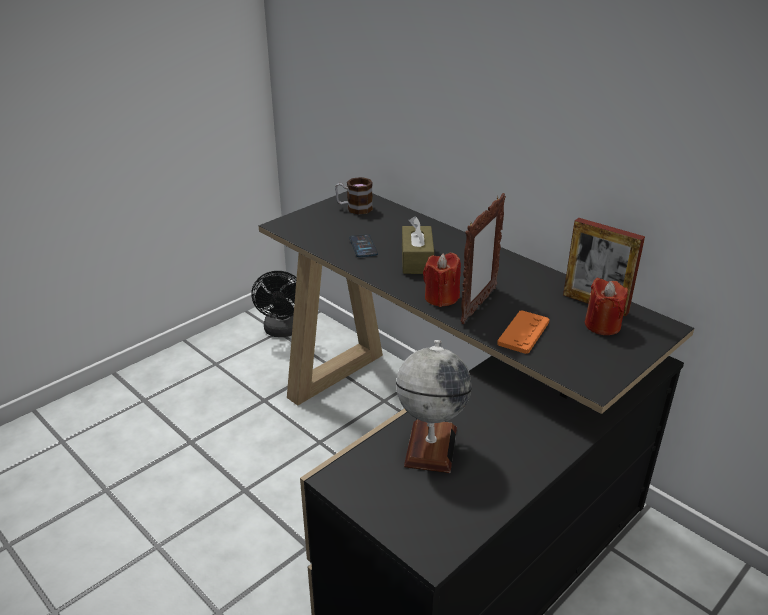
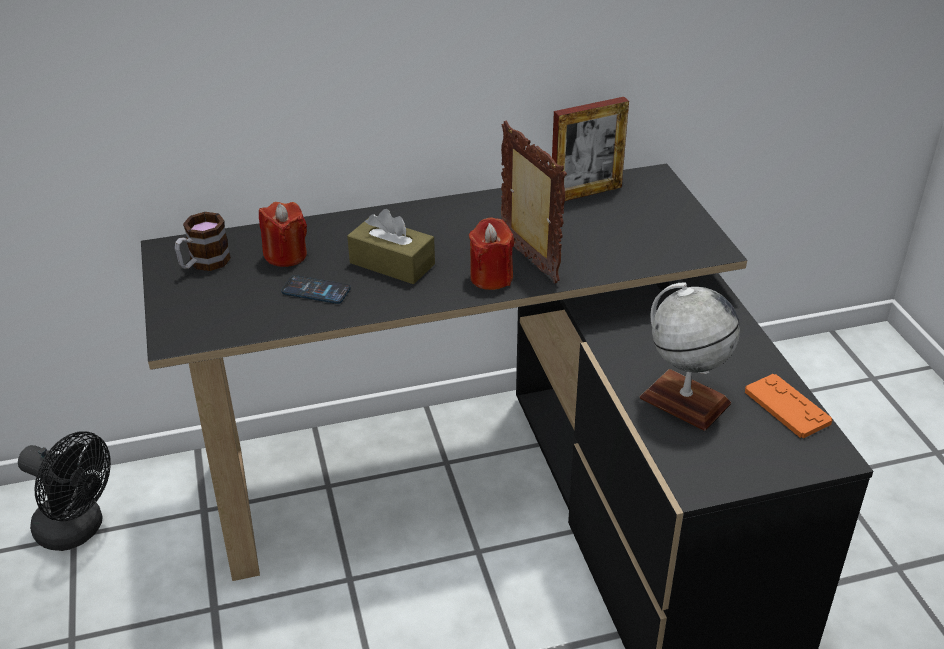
camera: 60 degrees left, 5 degrees up
orange game controller [497,310,549,354] -> orange game controller moved to [745,374,832,438]
red candle [585,278,628,335] -> red candle moved to [259,202,307,267]

